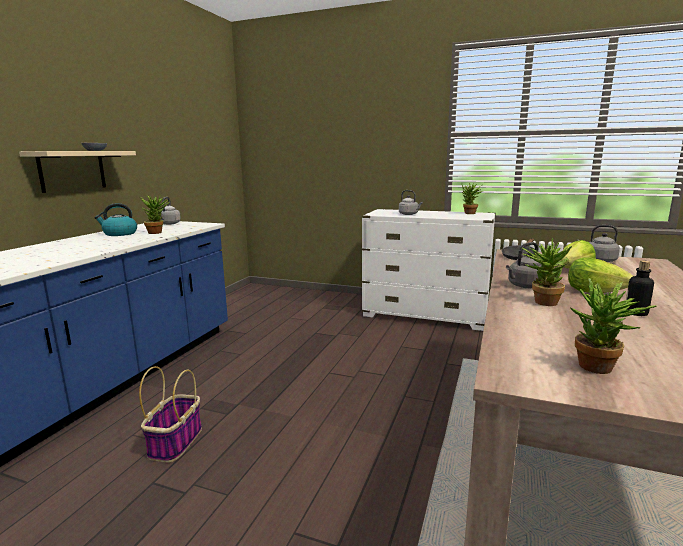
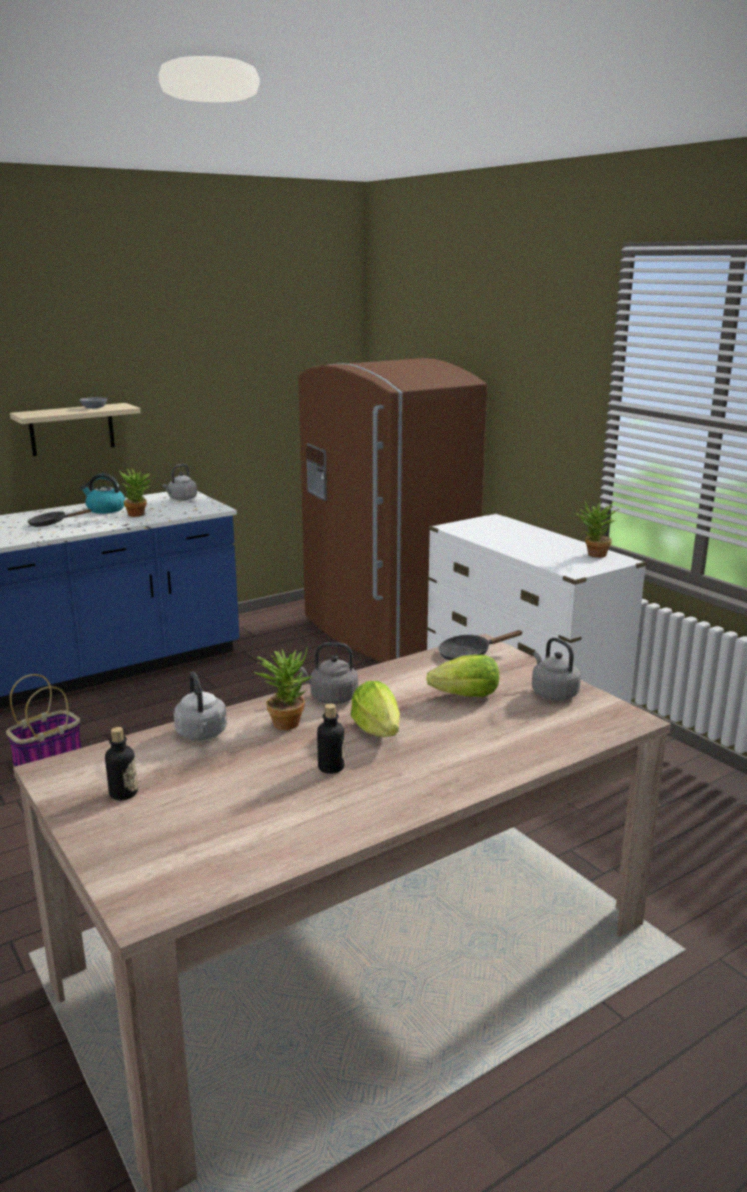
camera: 35 degrees right, 5 degrees up
grey kettle [399,190,423,215] -> grey kettle moved to [174,672,227,741]
potted plant [569,278,656,374] -> bottle [105,727,138,800]
none -> black frying pan [27,509,92,527]
none -> brown fridge [298,358,487,663]

